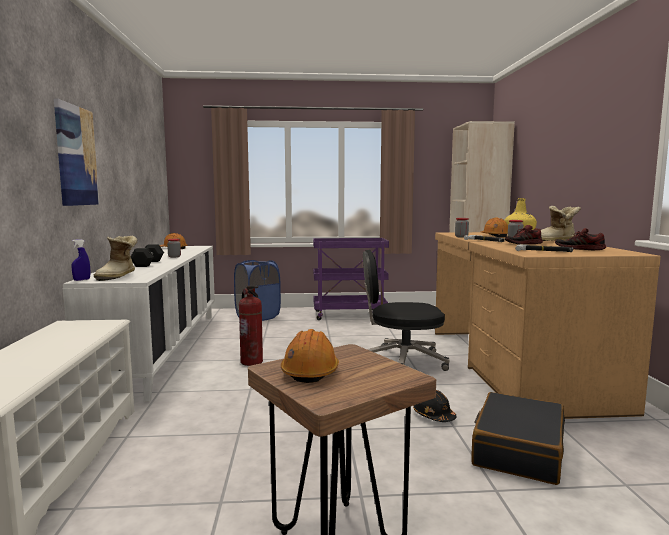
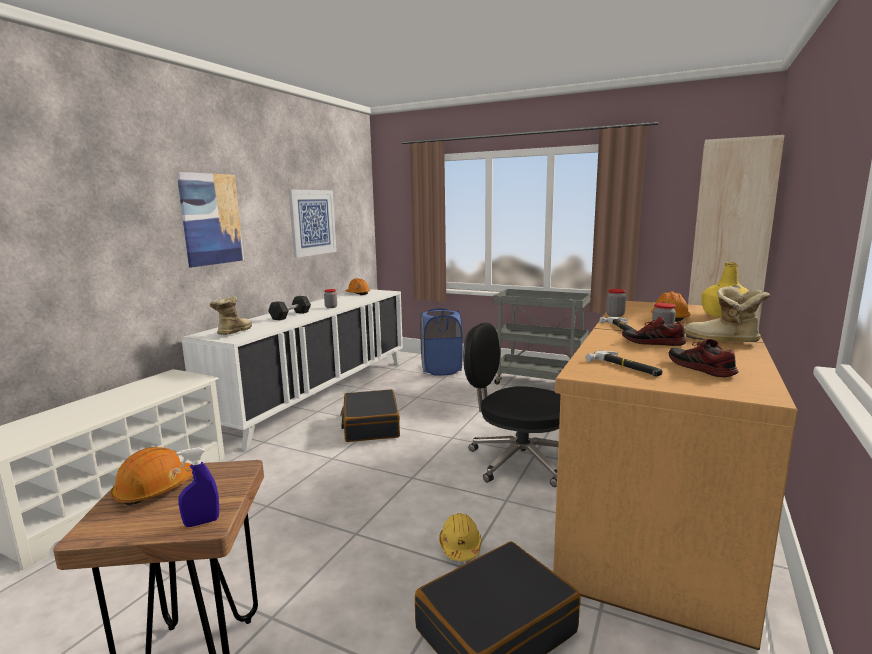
camera: 30 degrees right, 5 degrees up
blue spray bottle [71,239,90,281] -> blue spray bottle moved to [177,447,219,527]
boot [94,236,137,281] -> boot turned 150 degrees clockwise [210,296,252,335]
fire extinguisher [239,286,263,366] -> black suitcase [340,389,400,442]
purple cart [313,238,389,320] -> grey cart [493,289,590,384]
black hard hat [413,390,457,422] -> yellow hard hat [439,513,482,561]
none -> picture [289,189,337,258]

